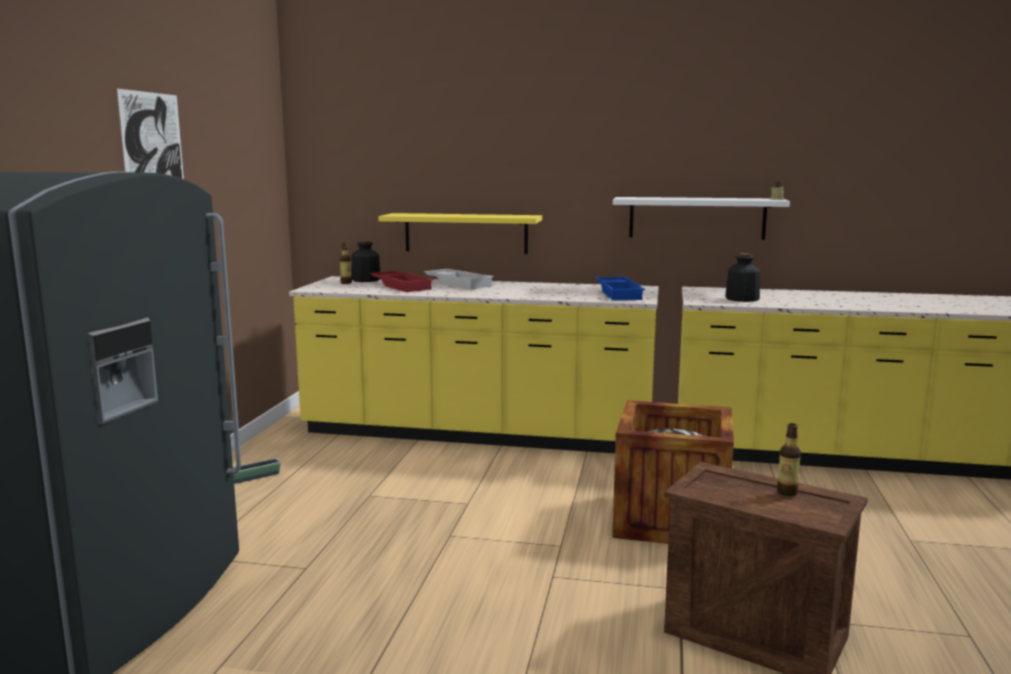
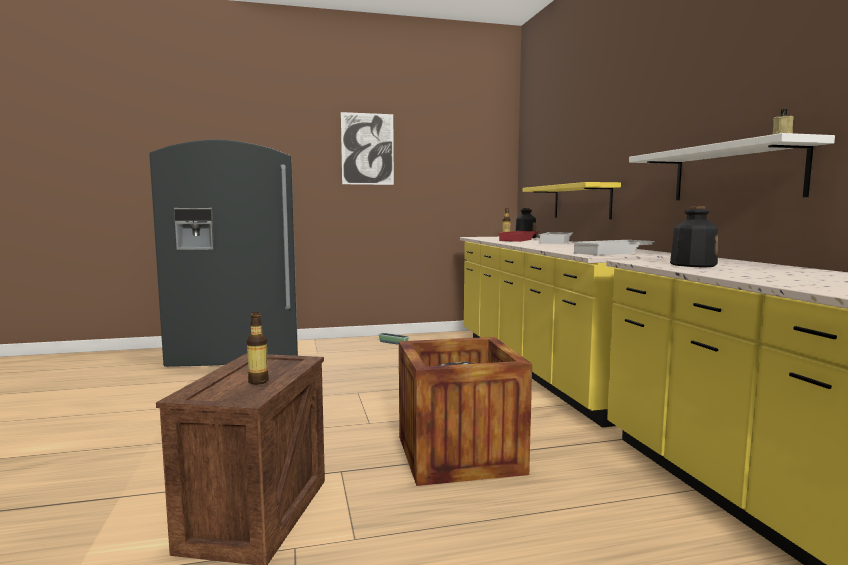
camera: 65 degrees right, 5 degrees down
blue tray [595,277,645,300] -> white tray [572,240,655,256]

